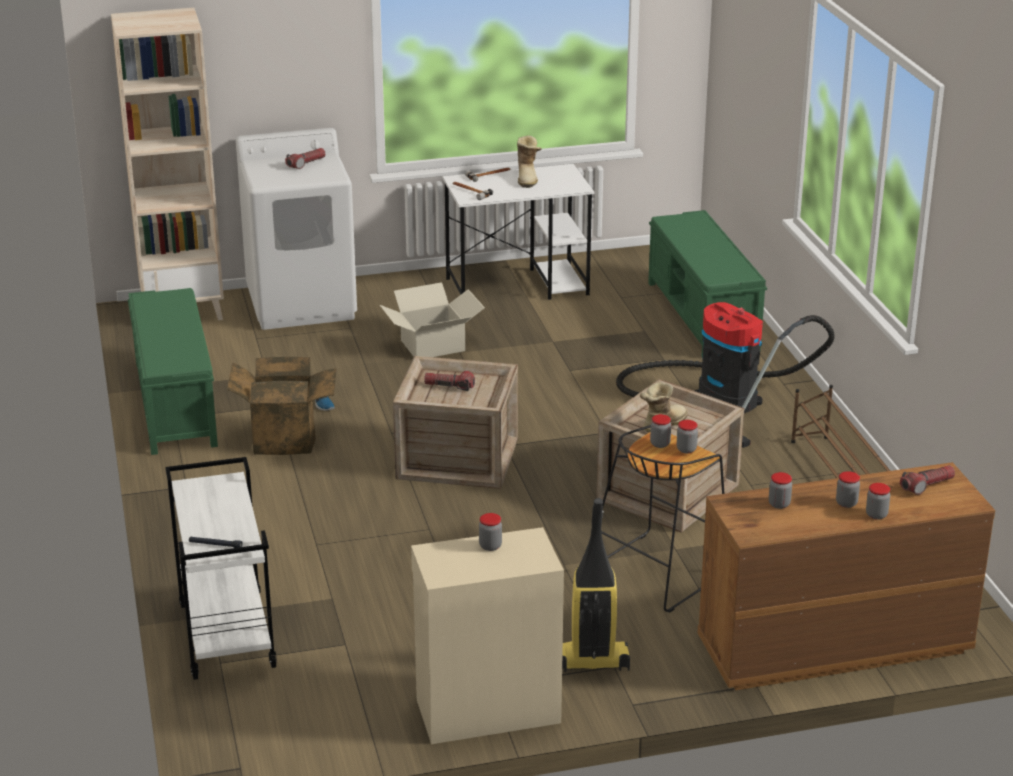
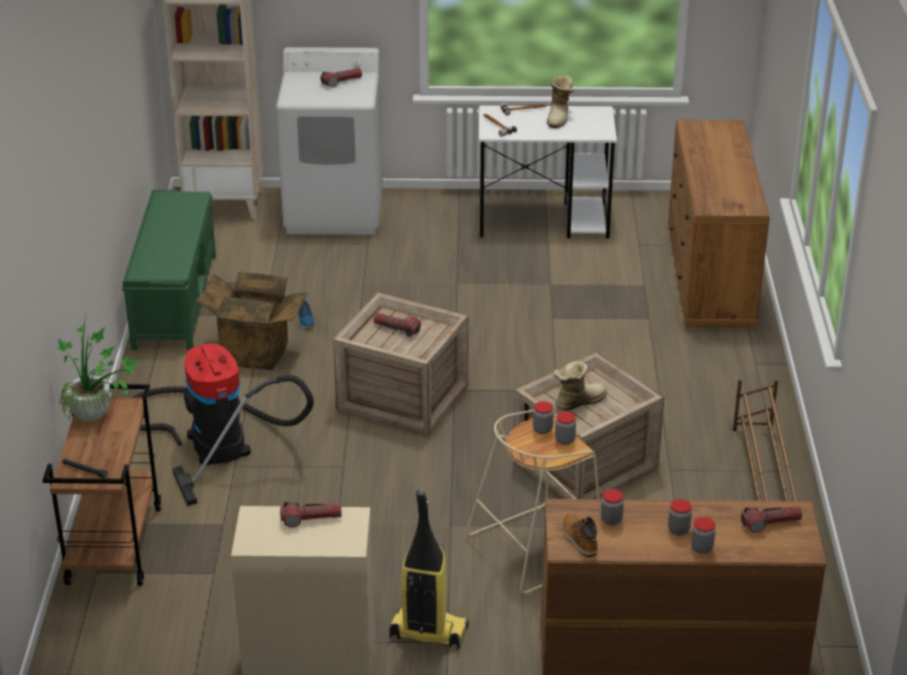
camera: 15 degrees right, 5 degrees up
white cart [165,457,276,680] -> brown cart [43,384,161,586]
cardboard box [380,282,485,357] -> none
jar [479,513,502,551] -> flashlight [280,502,342,528]
black stool [601,425,725,613] -> beige stool [466,410,599,595]
vacuum cleaner [616,302,834,448] -> vacuum cleaner moved to [131,343,314,506]
green bench [648,210,767,357] -> brown dresser [668,120,770,327]
none -> potted plant [56,316,139,422]
none -> boot [562,514,598,557]

